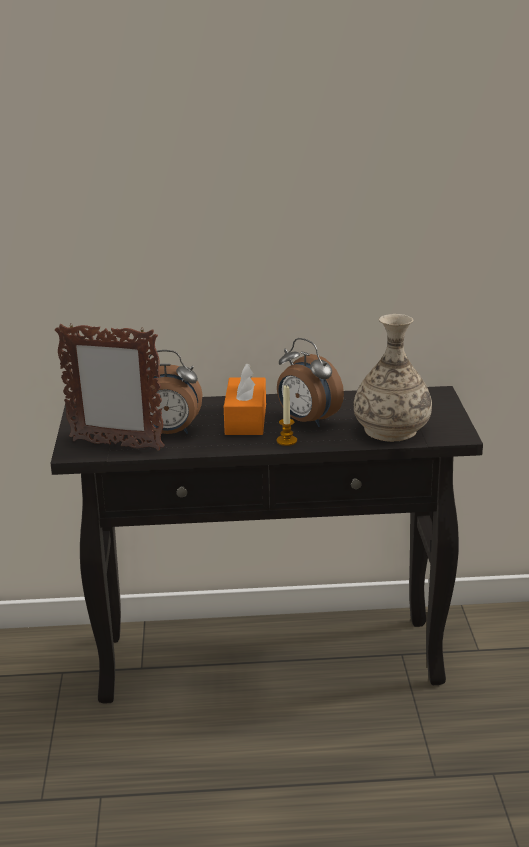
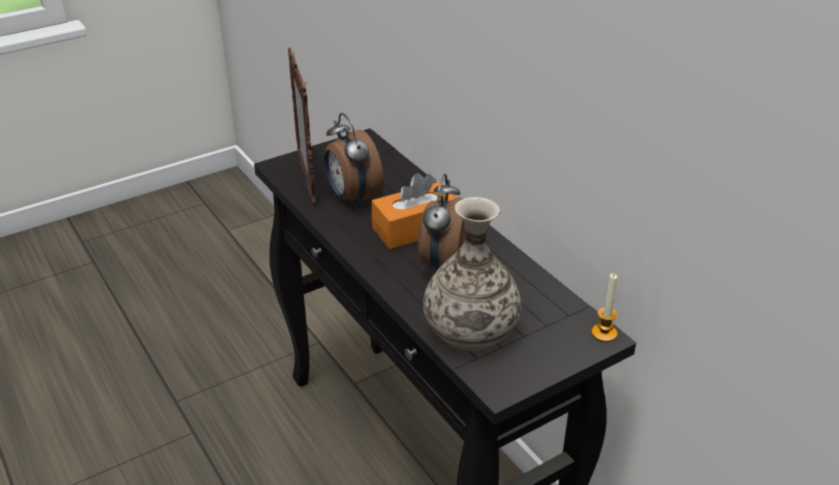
camera: 60 degrees right, 10 degrees up
candle [277,384,297,446] -> candle moved to [591,273,618,342]

